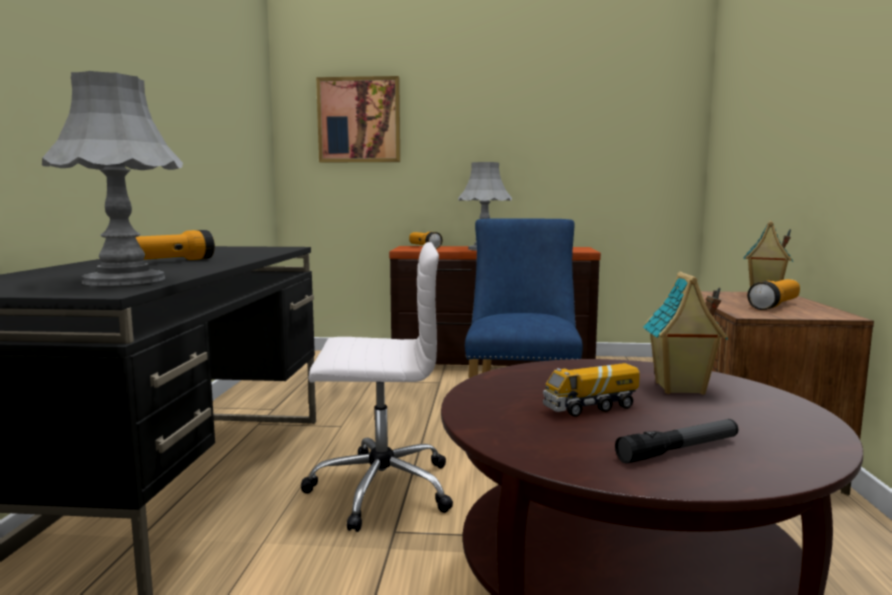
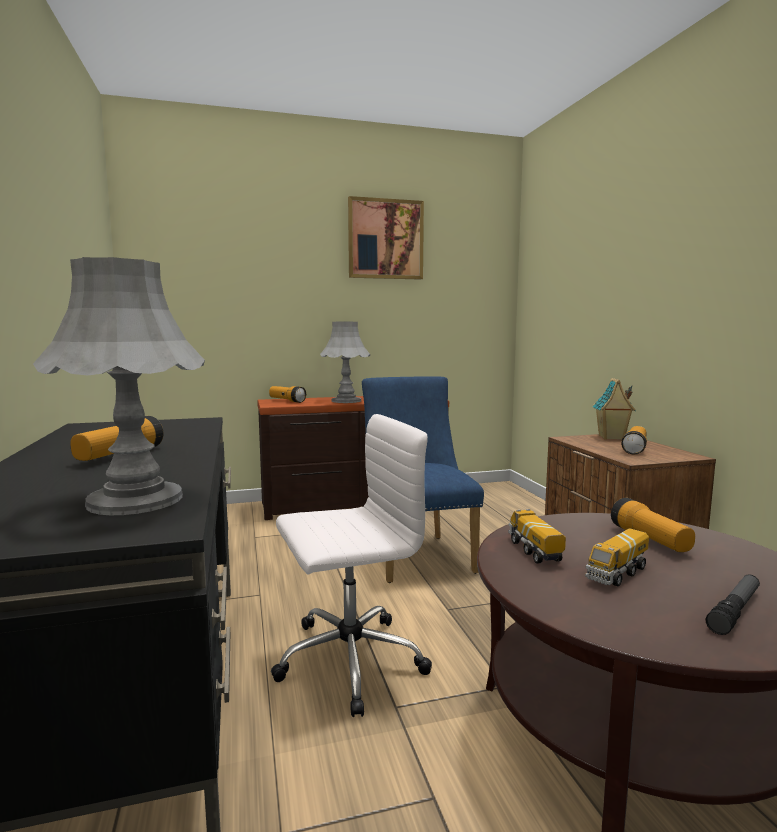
camera: 20 degrees left, 0 degrees up
picture [316,76,400,162] -> picture moved to [348,196,424,280]
toy house [643,271,728,395] -> flashlight [611,498,695,552]
none -> toy truck [508,509,566,563]

